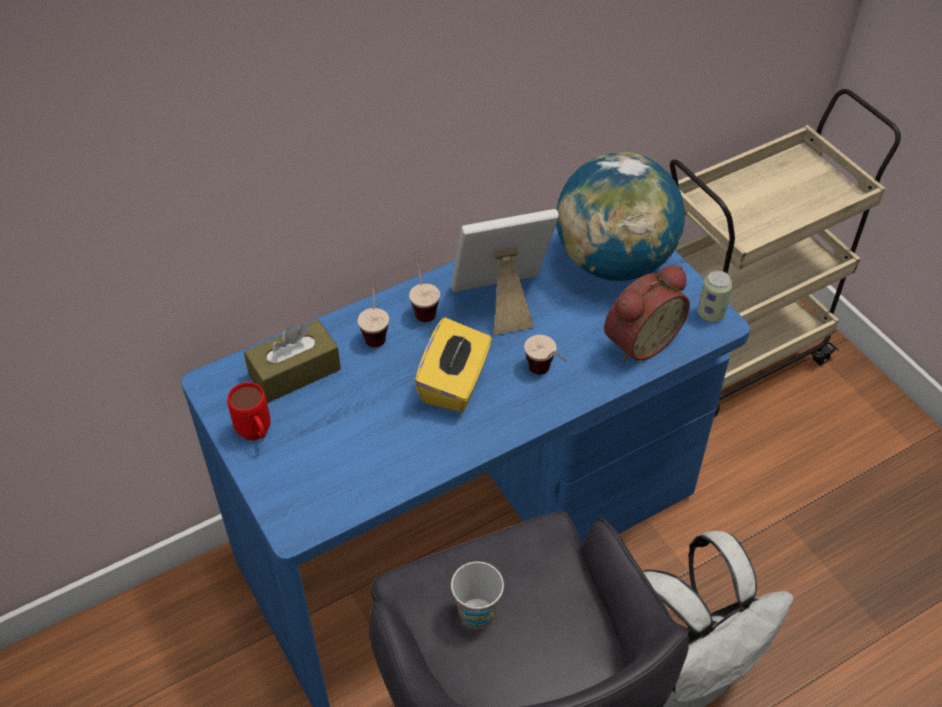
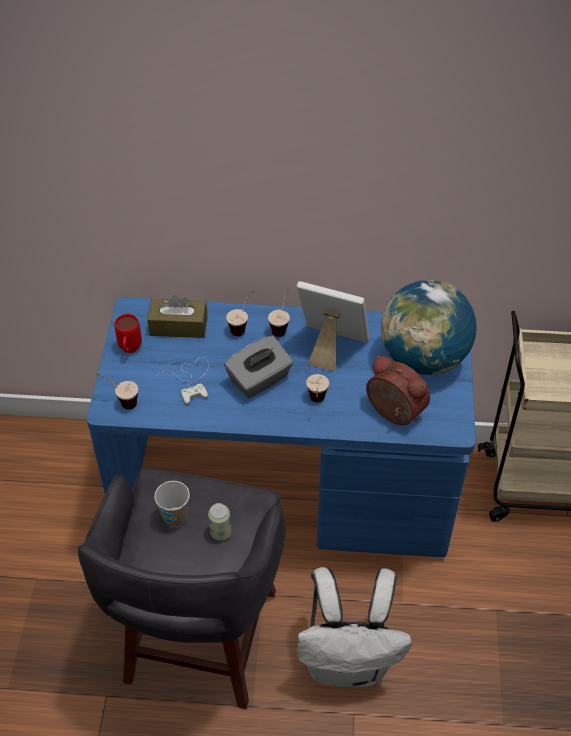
camera: 35 degrees right, 0 degrees up
yellow tissue box [414,318,492,412] -> grey tissue box [224,335,293,398]
alarm clock [604,265,690,362] -> alarm clock turned 135 degrees counterclockwise [366,356,430,426]
can [698,270,733,322] -> can moved to [208,503,231,541]
none -> cup [96,373,138,409]
none -> white game controller [155,357,209,404]

